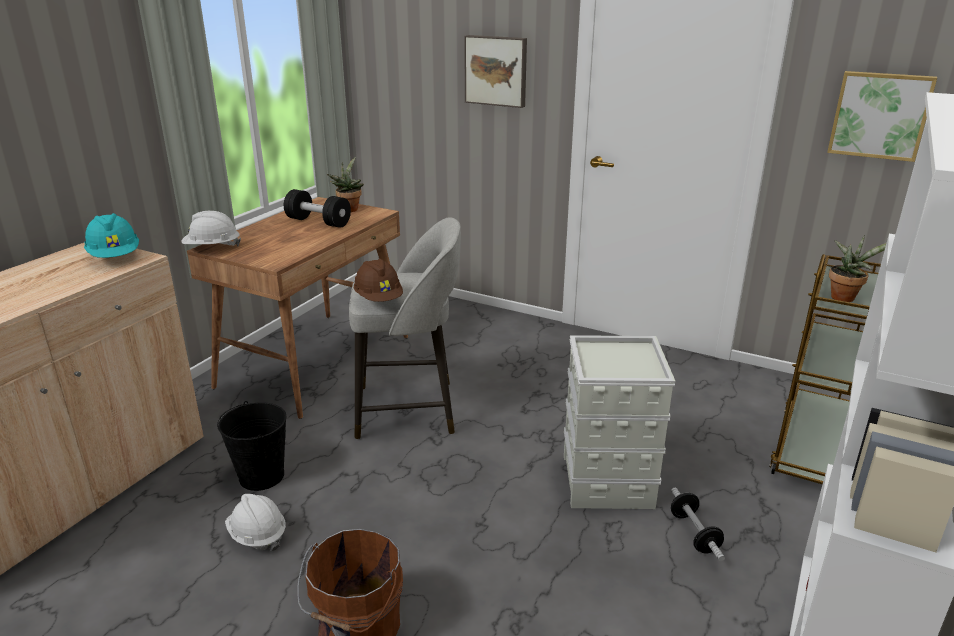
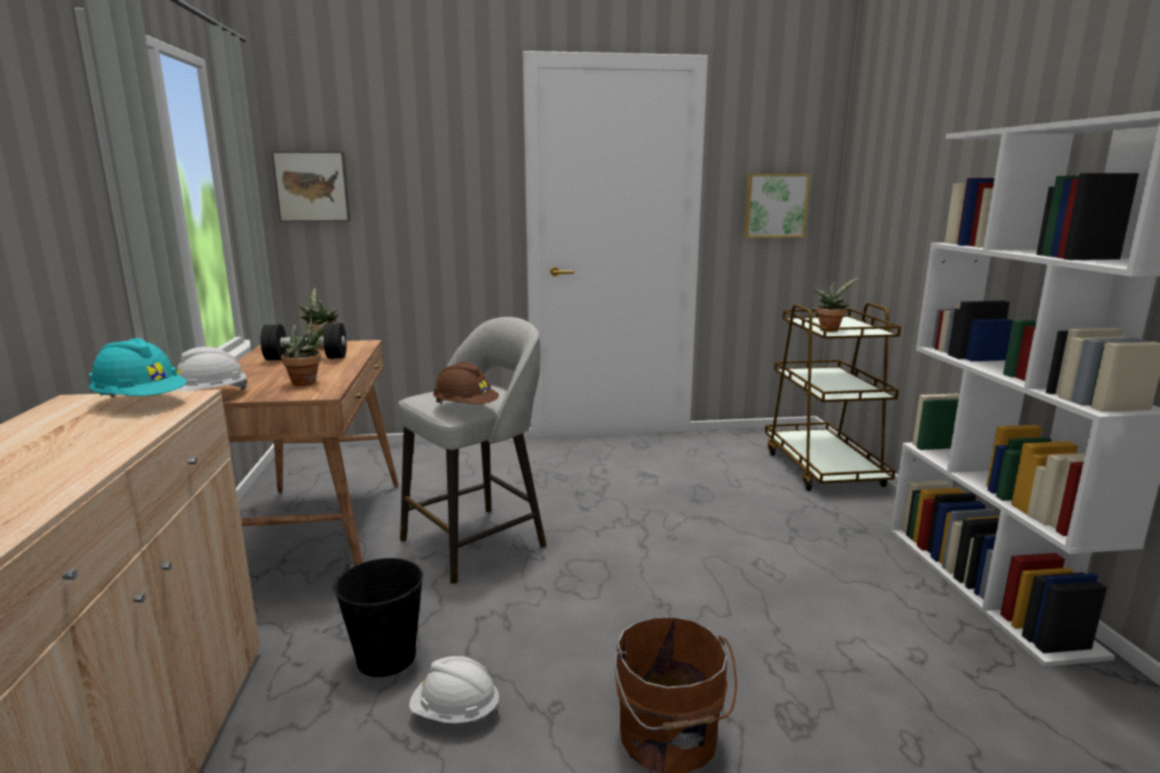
camera: 35 degrees left, 10 degrees down
picture [464,35,527,108] -> picture moved to [271,151,350,222]
grey storage box [564,335,676,509] -> none
dumbbell [671,487,725,561] -> none
none -> potted plant [281,316,328,386]

